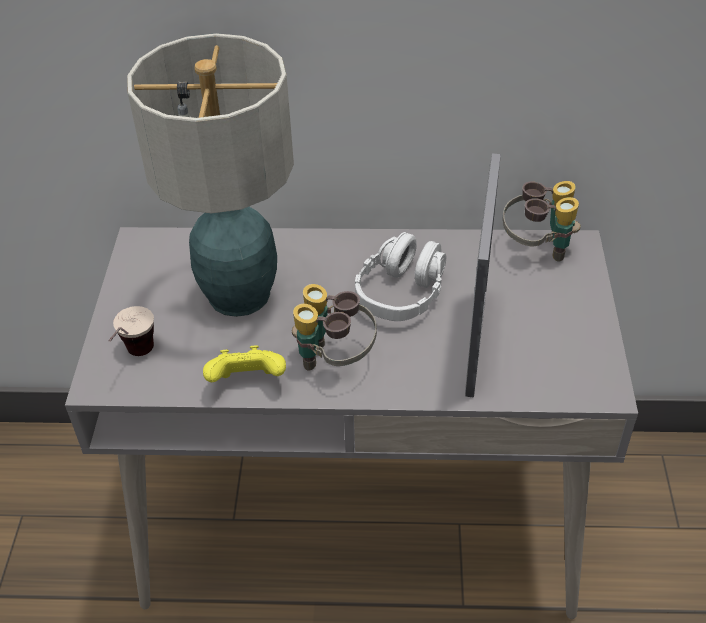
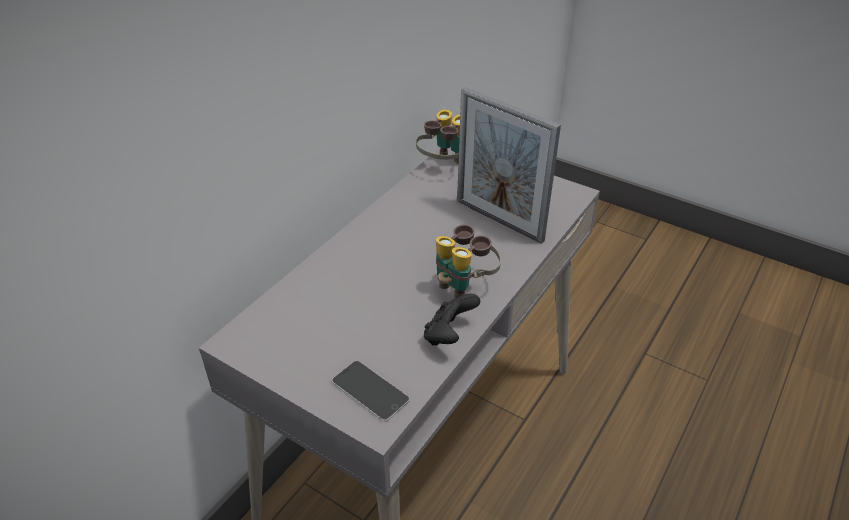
camera: 60 degrees left, 5 degrees down
cup [109,306,154,356] -> phone [332,361,410,421]
table lamp [127,33,294,317] -> none
yellow game controller [203,345,286,382] -> black game controller [424,293,480,345]
grey headphones [355,232,447,321] -> none

